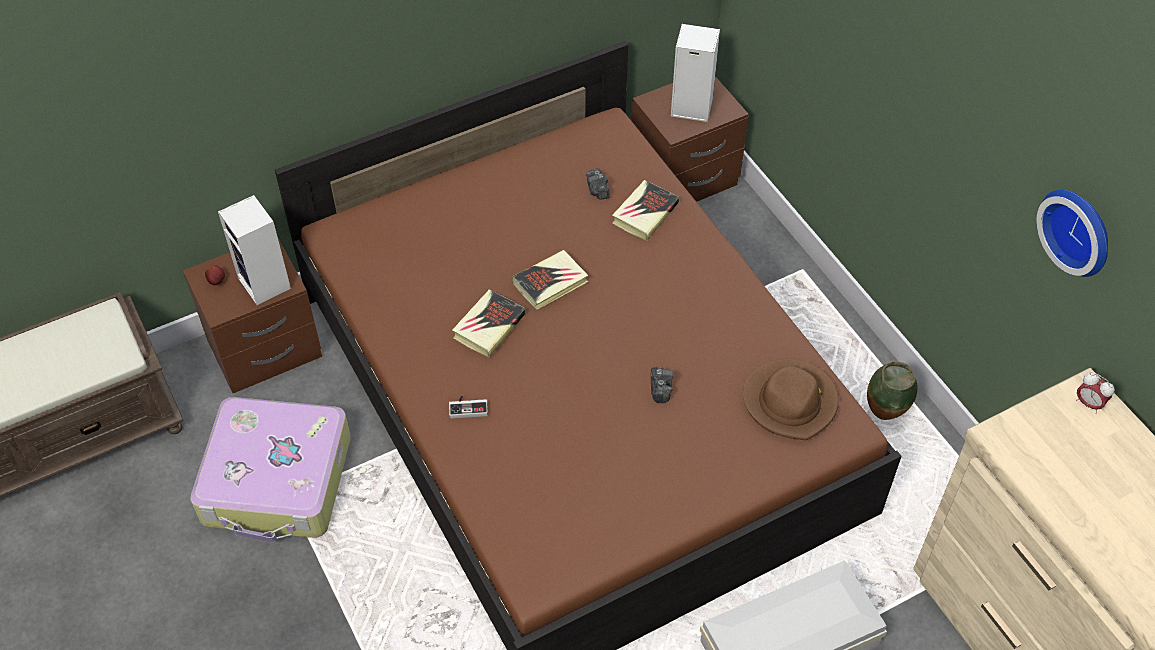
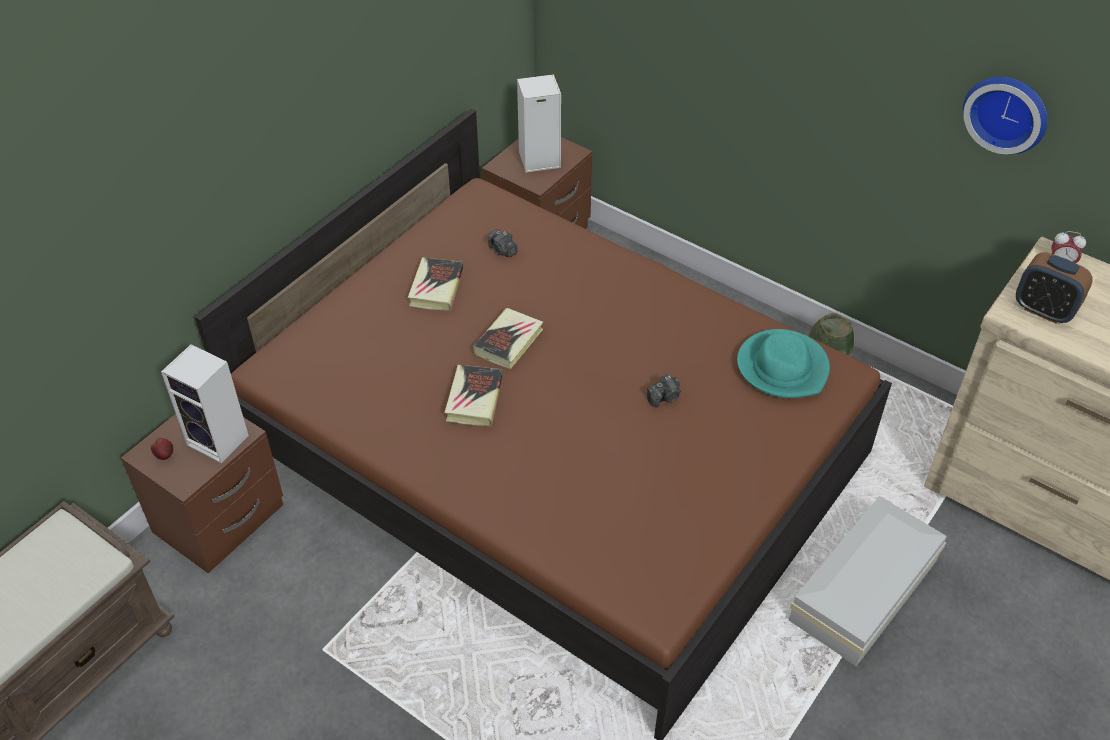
camera: 25 degrees left, 5 degrees down
suitcase [190,397,351,543] -> none
game controller [449,396,488,419] -> none
book [612,180,679,241] -> book moved to [408,257,463,311]
camera [650,367,673,403] -> camera turned 90 degrees clockwise [647,375,681,408]
brown hat [743,358,839,440] -> turquoise hat [737,329,830,398]
none -> alarm clock [1016,252,1093,323]

